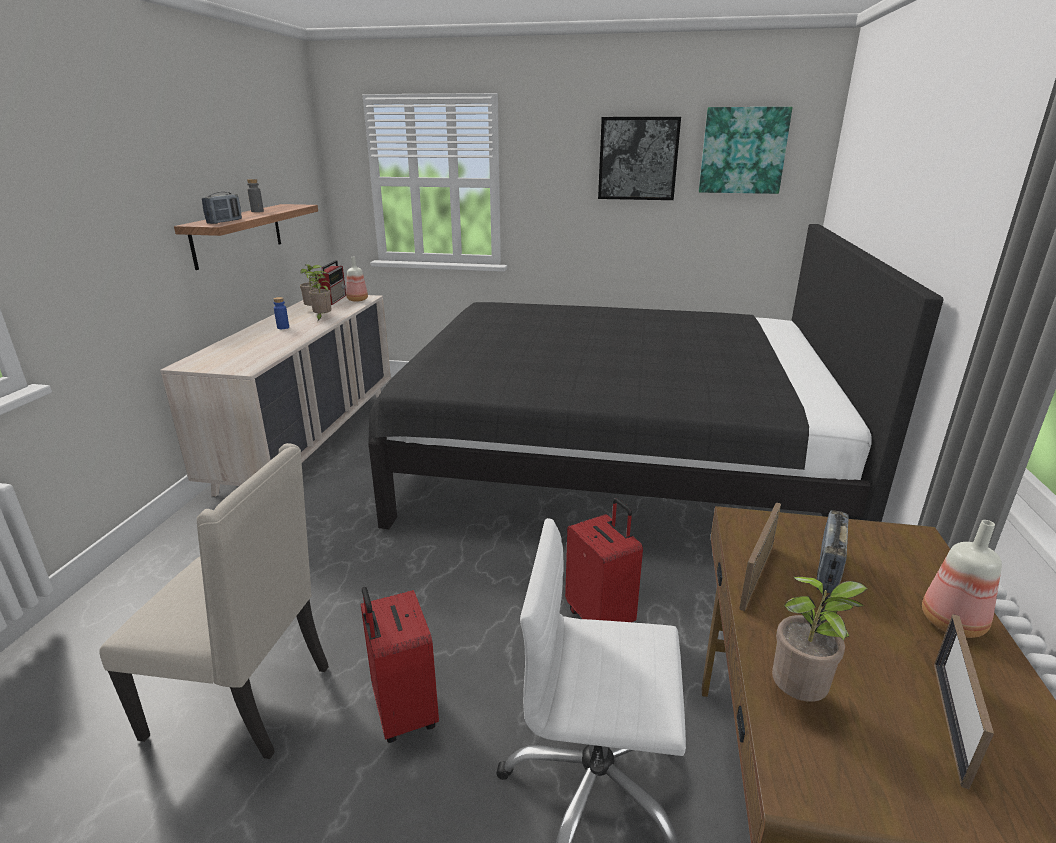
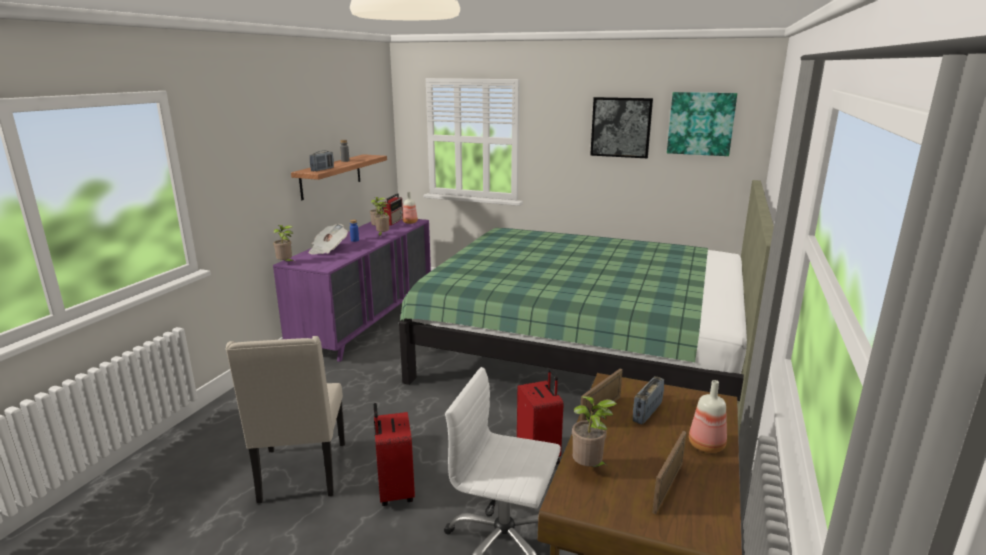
camera: 10 degrees right, 5 degrees down
beige chair [99,443,329,759] -> beige chair turned 60 degrees clockwise [226,336,345,503]
beige dresser [160,295,391,497] -> purple dresser [273,219,431,362]
black bed [368,224,944,529] -> green bed [399,180,774,438]
none -> potted plant [273,225,294,261]
none -> newspaper [308,224,348,255]

